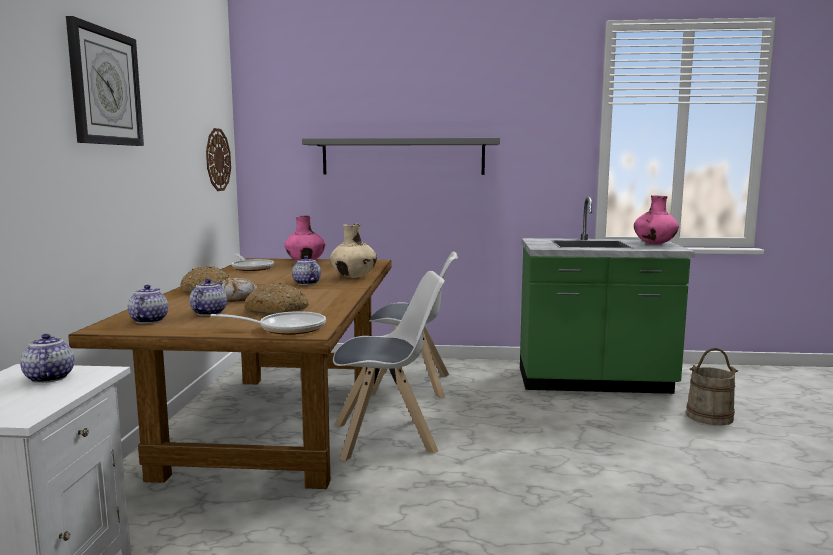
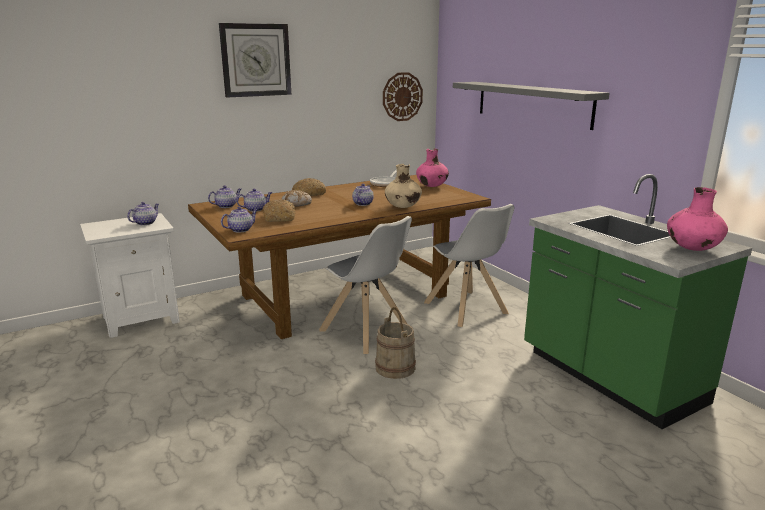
camera: 55 degrees right, 10 degrees up
frying pan [210,311,326,335] -> teapot [221,207,258,233]
beige bucket [686,348,738,425] -> beige bucket moved to [375,307,416,379]

